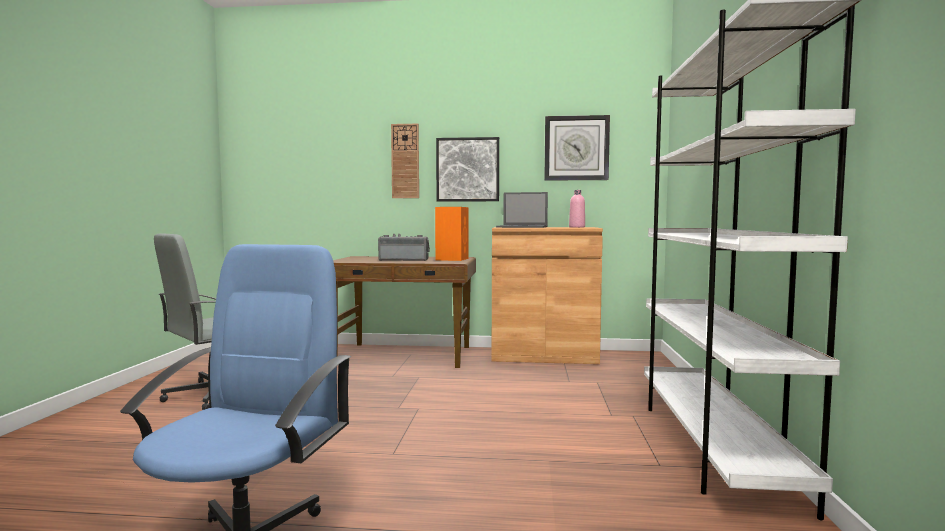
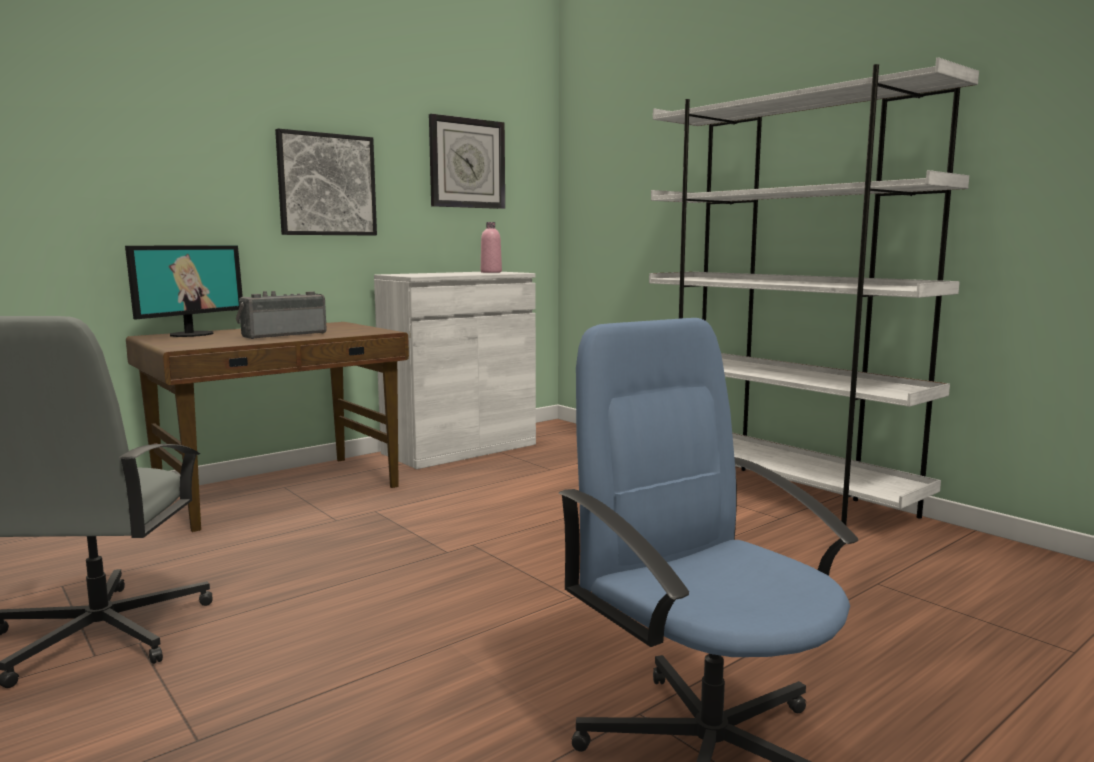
camera: 45 degrees left, 5 degrees up
wall clock [391,124,419,198] -> none
orange speaker [435,207,468,261] -> none
brown cabinet [492,227,603,364] -> white cabinet [374,272,536,469]
laptop [496,192,548,228] -> none
none -> monitor [125,245,243,337]

